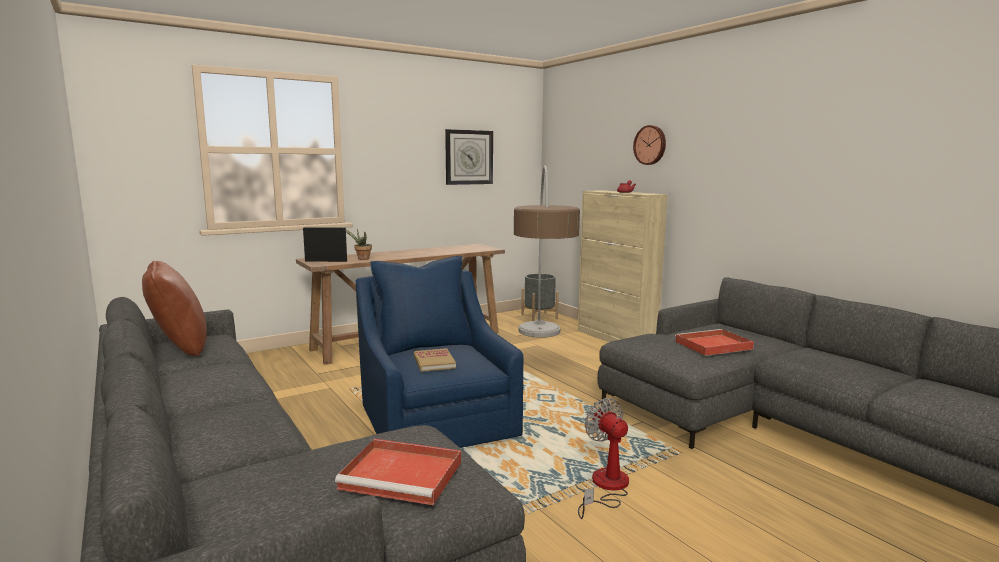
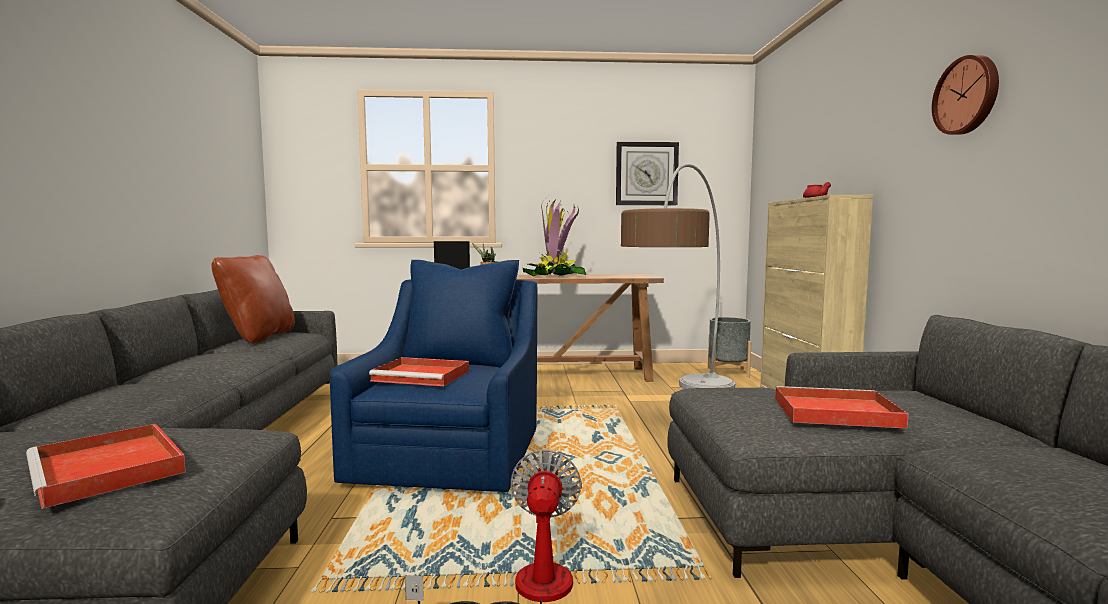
camera: 30 degrees right, 5 degrees down
book [414,348,456,372] -> red tray [369,357,469,386]
wall clock [633,125,666,165] -> wall clock moved to [932,55,999,135]
none -> potted plant [523,198,586,276]

